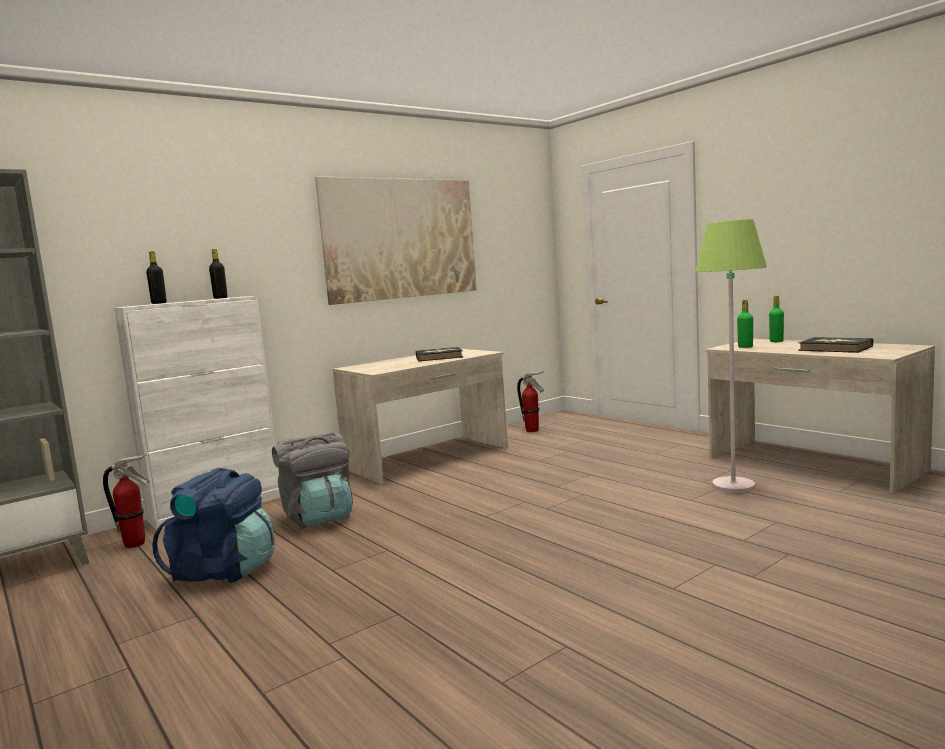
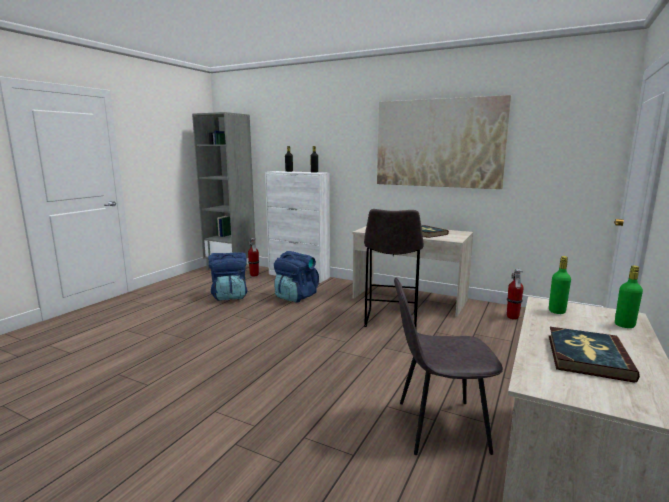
camera: 65 degrees right, 5 degrees up
grey backpack [272,432,353,529] -> blue backpack [274,251,319,303]
green floor lamp [695,219,767,493] -> grey chair [394,277,503,455]
none -> grey stool [364,209,424,327]

